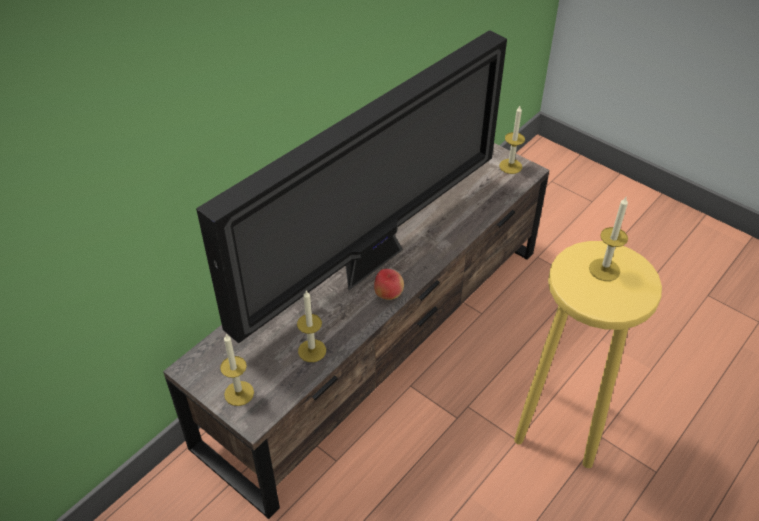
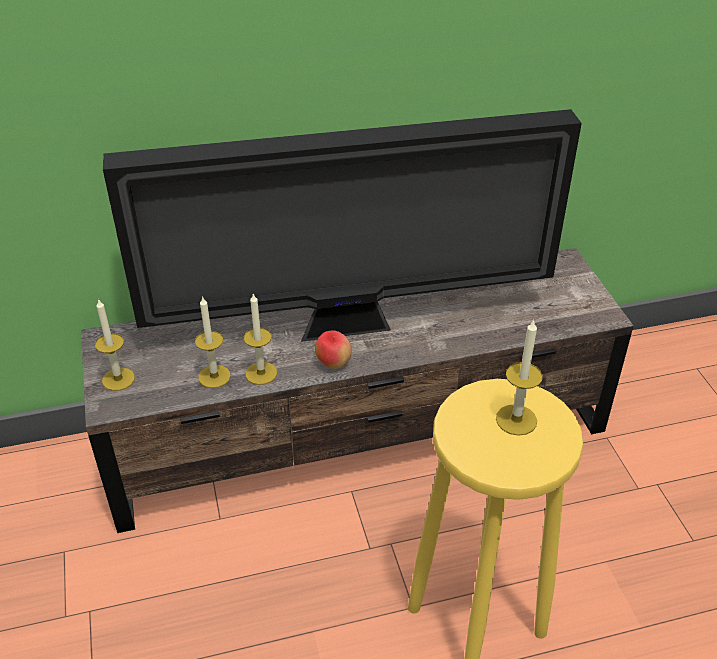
camera: 35 degrees right, 5 degrees down
candle [499,106,525,174] -> candle moved to [244,294,277,385]

